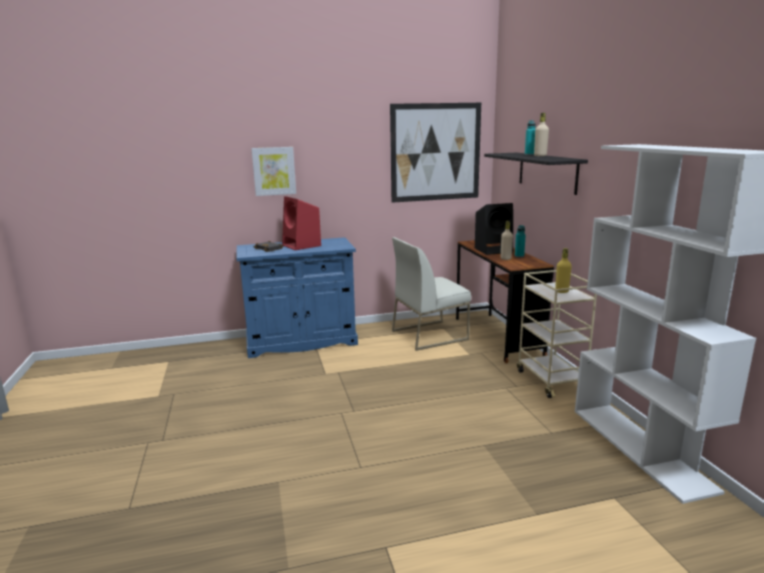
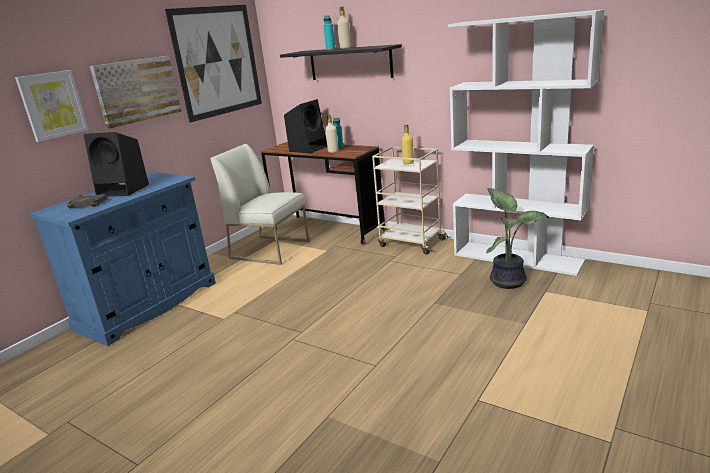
camera: 40 degrees left, 5 degrees up
red speaker [282,196,321,250] -> black speaker [84,132,149,197]
white chair [392,237,471,351] -> white chair turned 90 degrees clockwise [210,144,310,265]
none -> picture [90,56,181,129]
none -> potted plant [486,188,549,289]

